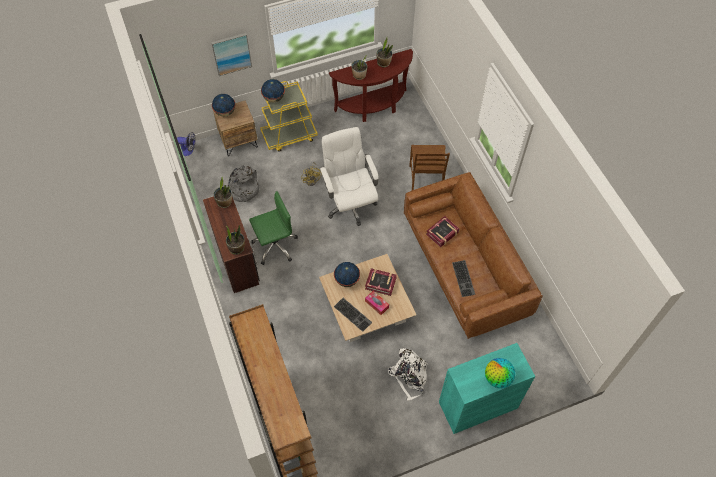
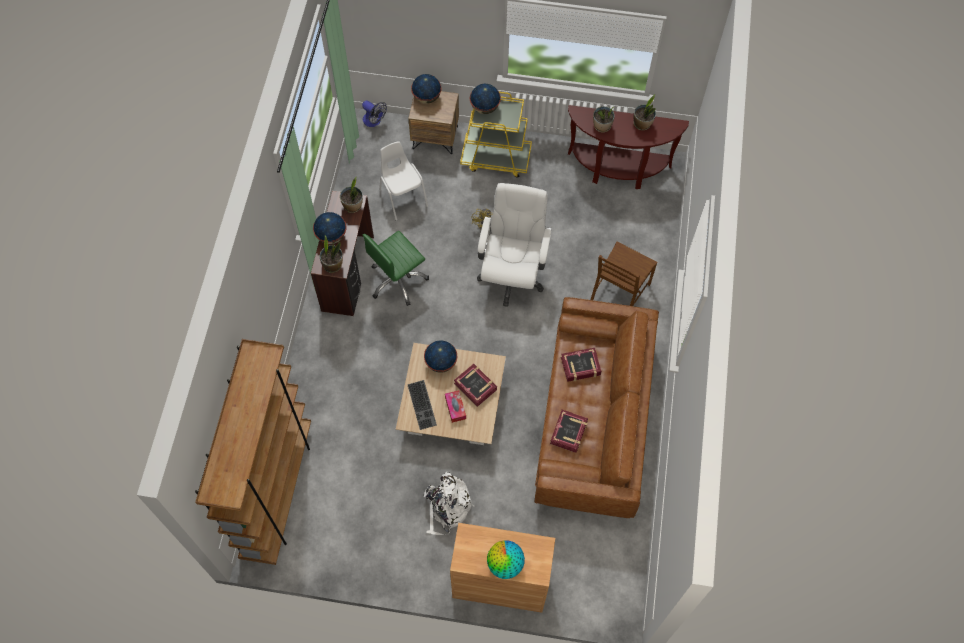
camera: 30 degrees right, 5 degrees up
picture [211,33,252,76] -> none
grey backpack [223,165,259,202] -> white chair [379,141,428,221]
green office chair [249,191,298,265] -> green office chair turned 135 degrees clockwise [363,231,429,306]
turquoise cabinet [439,343,535,434] -> brown cabinet [450,523,555,613]
keyboard [452,260,475,297] -> book [550,410,588,453]
none -> globe [313,212,346,244]

